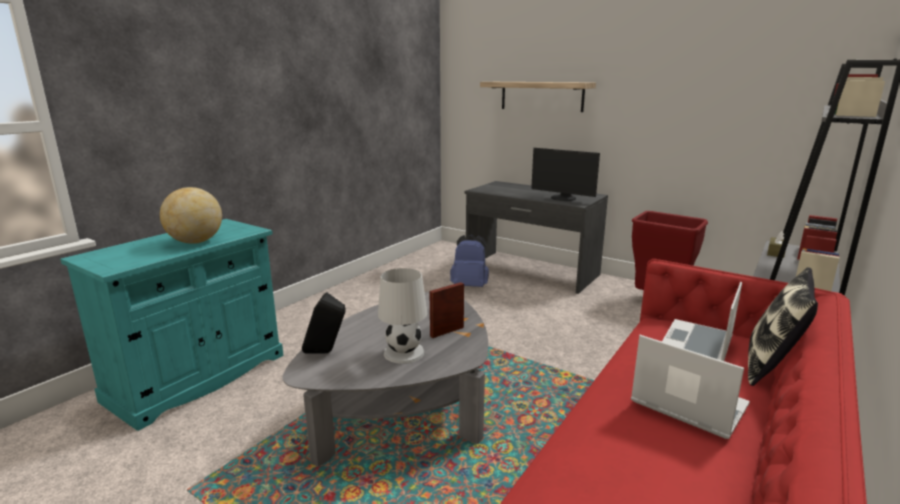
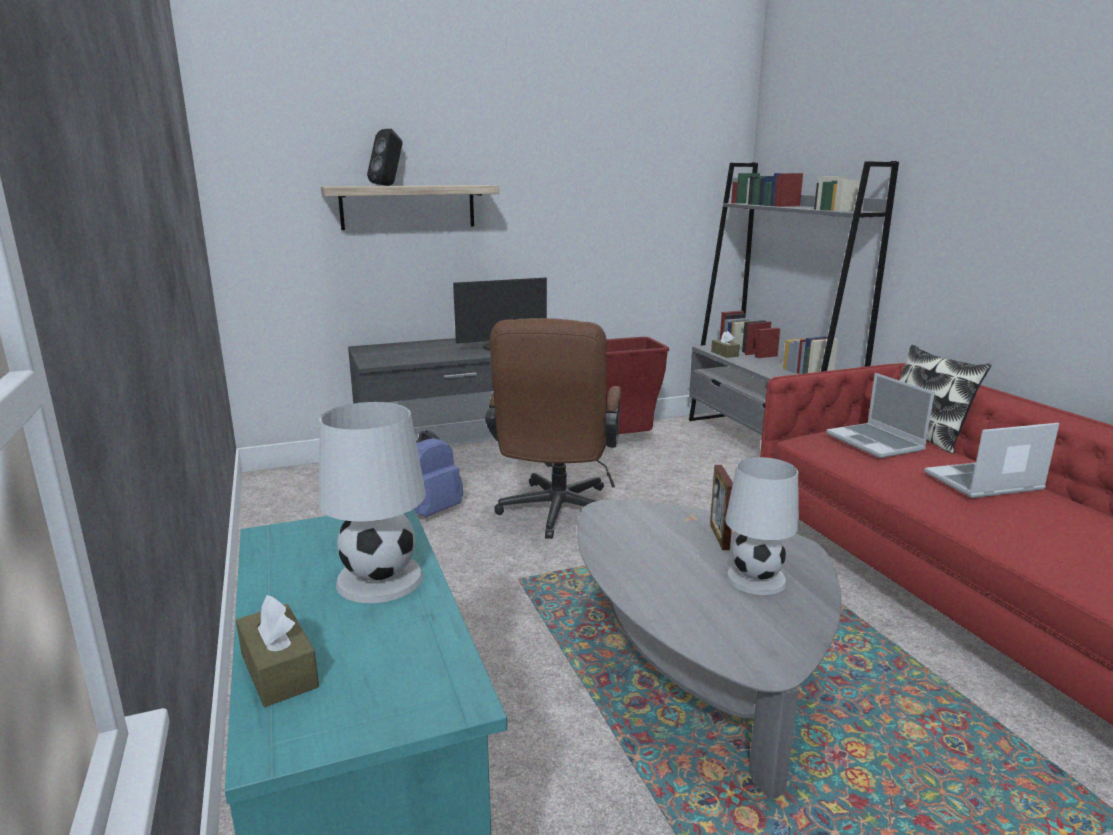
camera: 55 degrees left, 0 degrees up
globe [160,187,222,243] -> white table lamp [318,402,426,603]
black speaker [302,293,346,353] -> black speaker moved to [367,129,403,186]
none -> brown tissue box [236,595,319,707]
none -> brown office chair [485,318,621,539]

